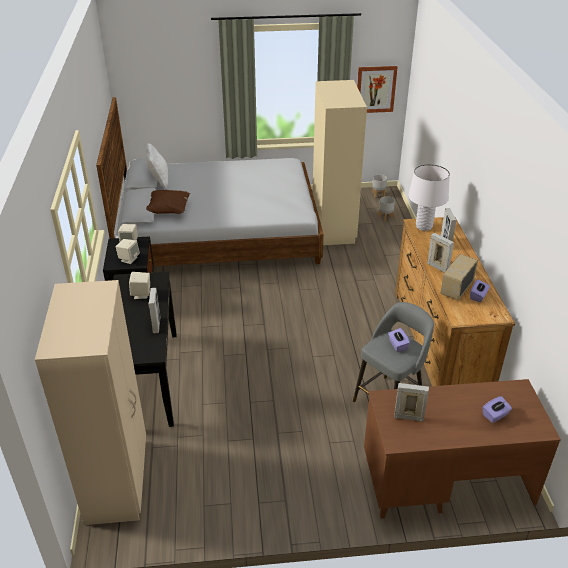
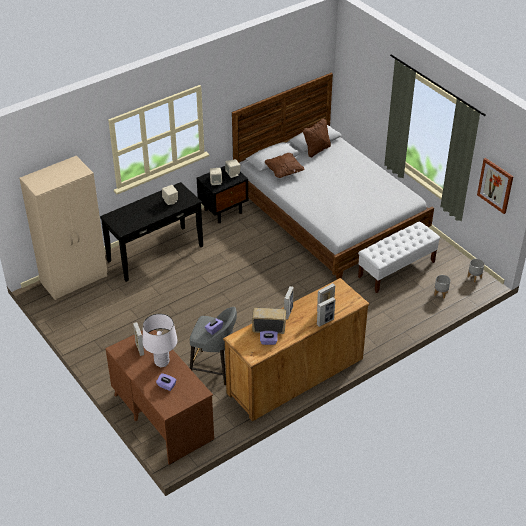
camera: 60 degrees right, 5 degrees up
white pillow [146,143,168,188] -> brown pillow [303,118,331,157]
picture frame [149,288,161,333] -> picture frame moved to [317,297,336,327]
beige wardrobe [313,80,367,245] -> white bench [358,221,440,293]
white table lamp [408,164,450,231] -> white table lamp moved to [142,313,178,367]

